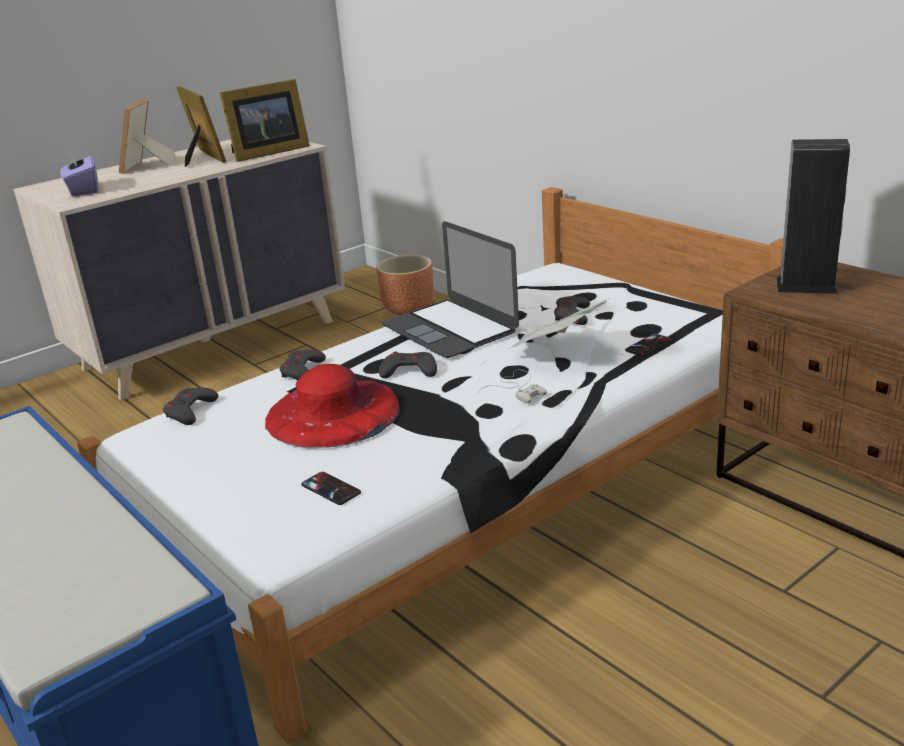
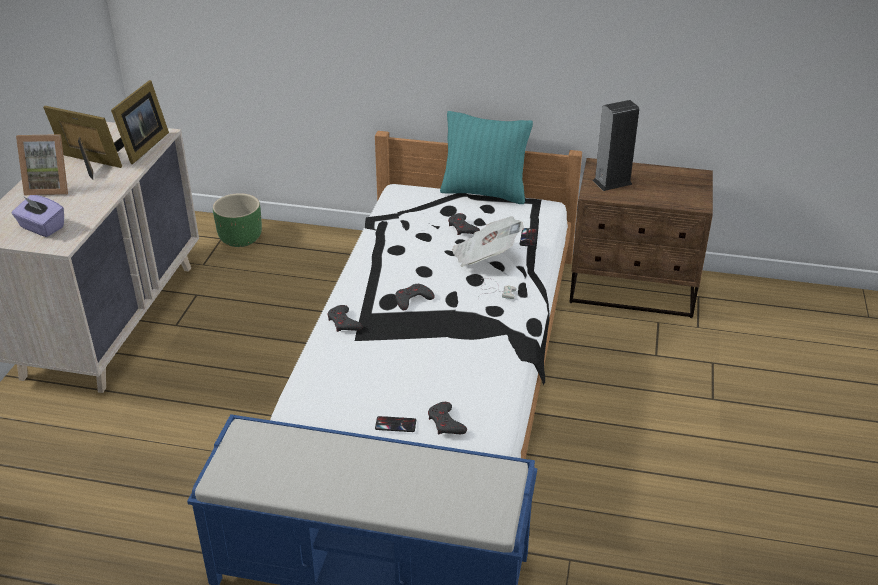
camera: 40 degrees left, 10 degrees up
picture frame [119,99,178,174] -> picture frame turned 60 degrees counterclockwise [16,134,68,195]
grey game controller [163,388,218,425] -> grey game controller moved to [428,402,467,434]
red hat [265,364,400,448] -> none
phone [301,472,361,505] -> phone moved to [375,416,416,432]
brown planter [376,255,434,315] -> green planter [213,193,262,247]
laptop [382,221,519,358] -> none
none -> turquoise pillow [440,111,533,204]

